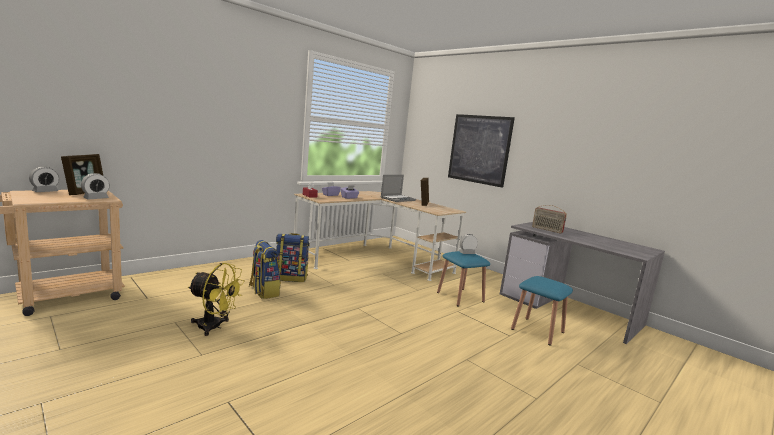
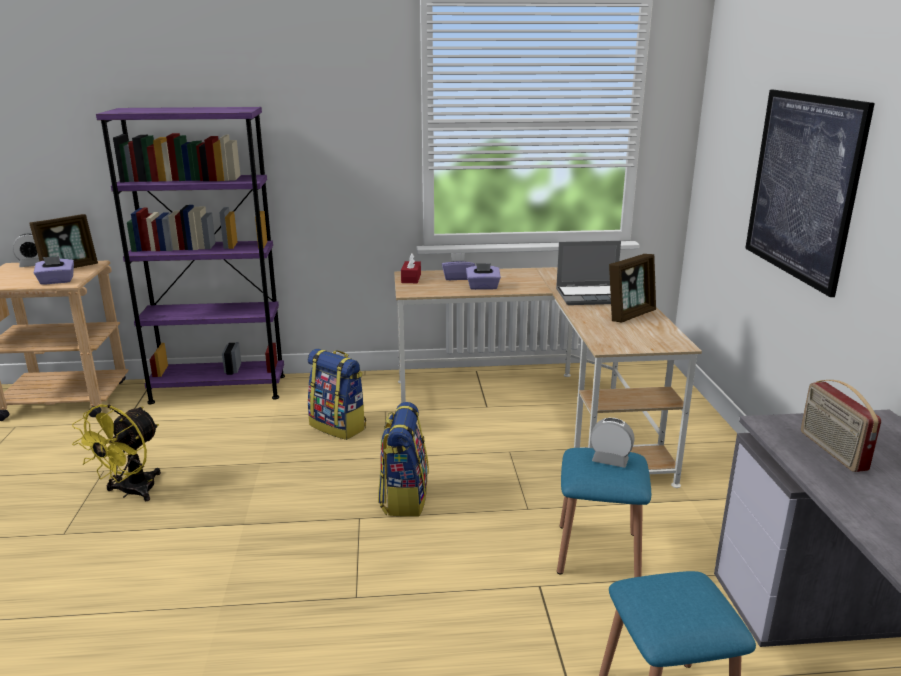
camera: 40 degrees right, 10 degrees up
alarm clock [81,173,110,199] -> purple tissue box [34,256,74,285]
yellow fan [188,263,244,336] -> yellow fan turned 60 degrees clockwise [72,404,161,501]
backpack [249,240,281,299] -> backpack moved to [378,402,429,517]
none -> purple bookcase [96,107,285,404]

